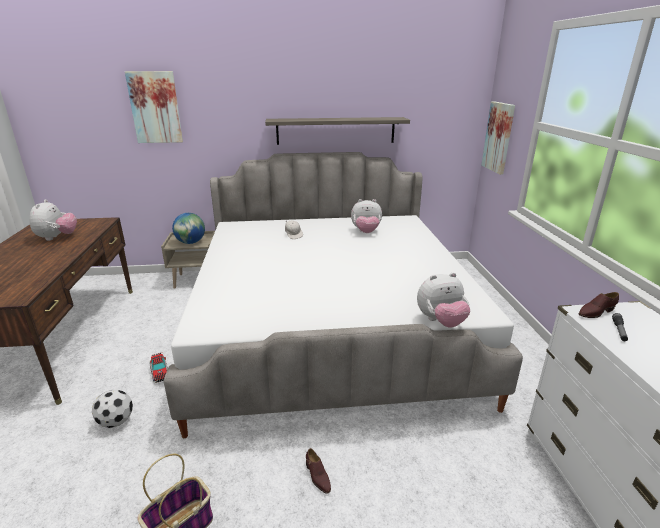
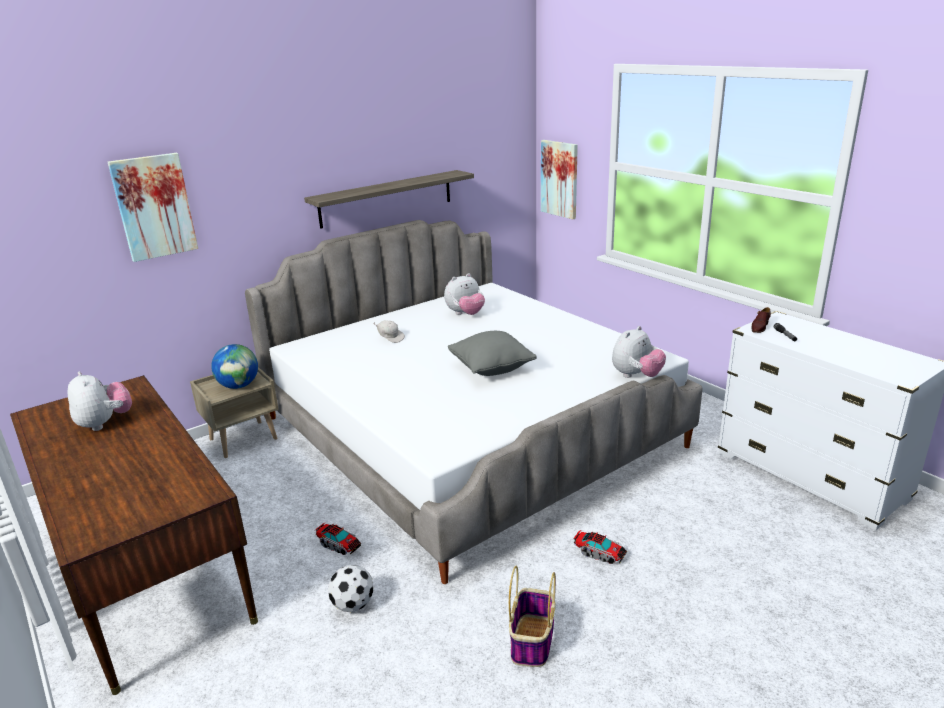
camera: 30 degrees left, 0 degrees up
brown shoe [306,448,331,494] -> toy truck [573,530,627,564]
none -> grey pillow [448,331,537,376]

